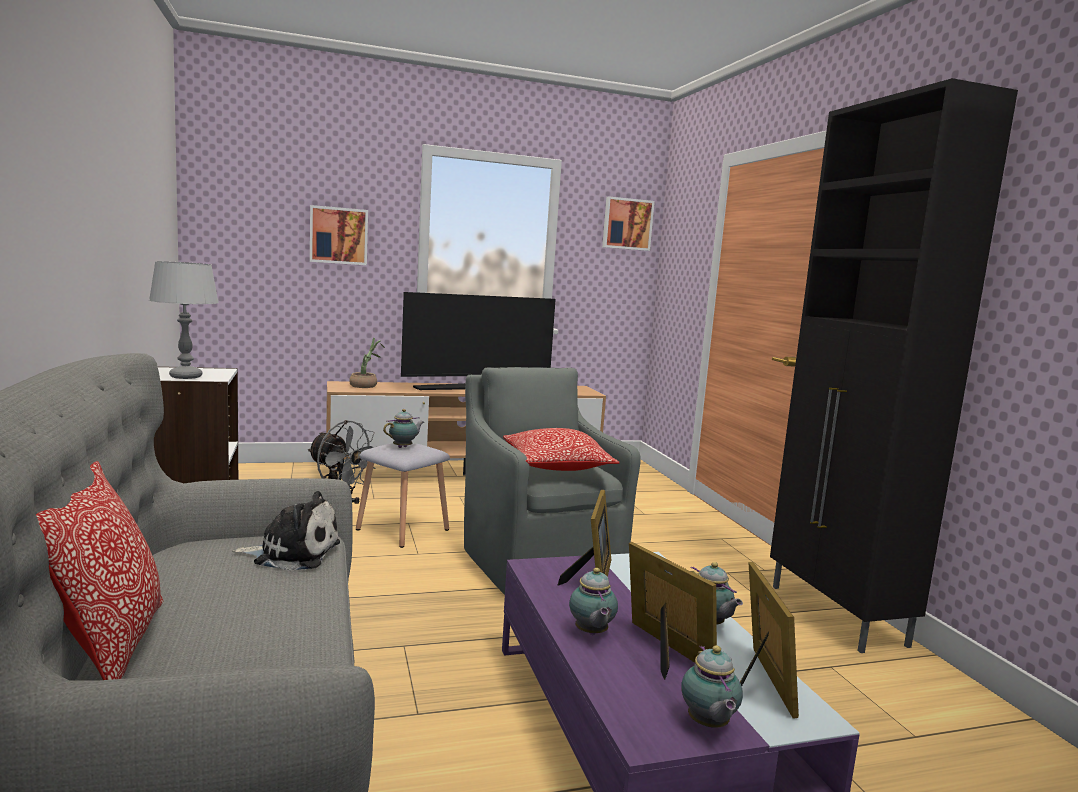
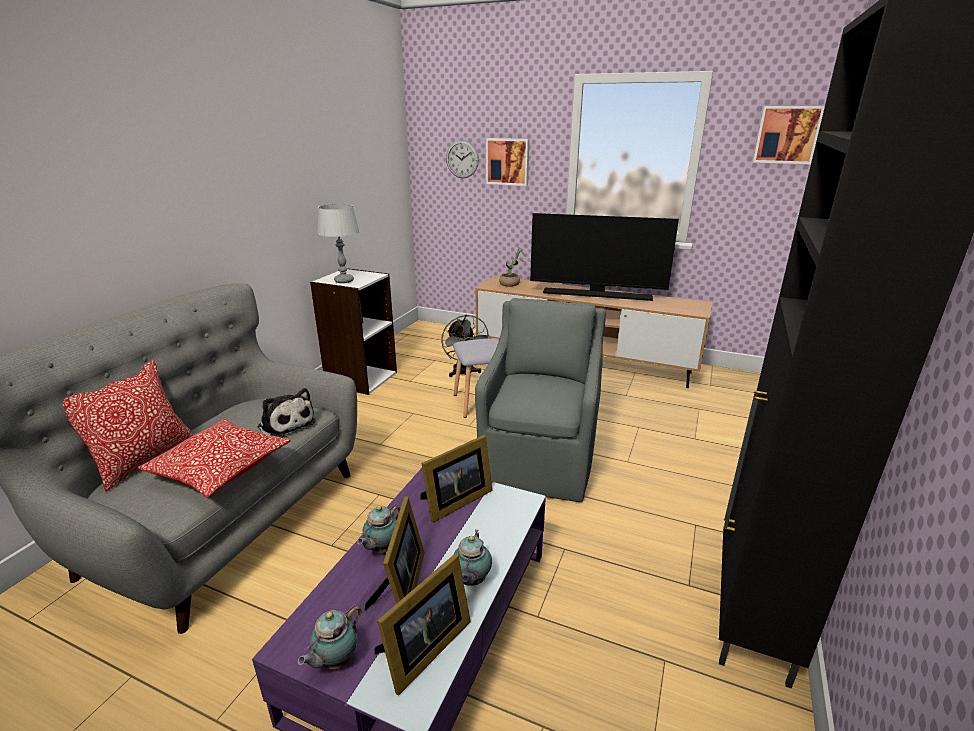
camera: 40 degrees right, 15 degrees up
teapot [383,409,424,448] -> none
pillow [503,428,619,471] -> pillow moved to [138,418,290,498]
none -> wall clock [446,140,479,178]

